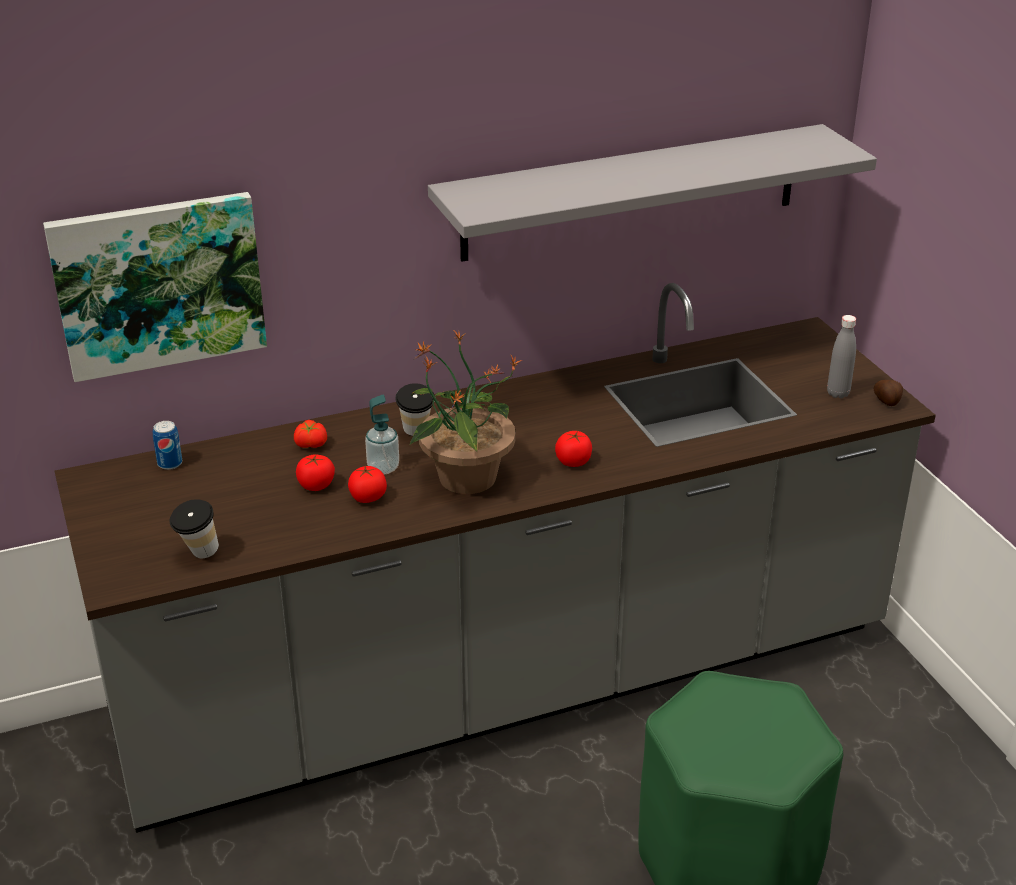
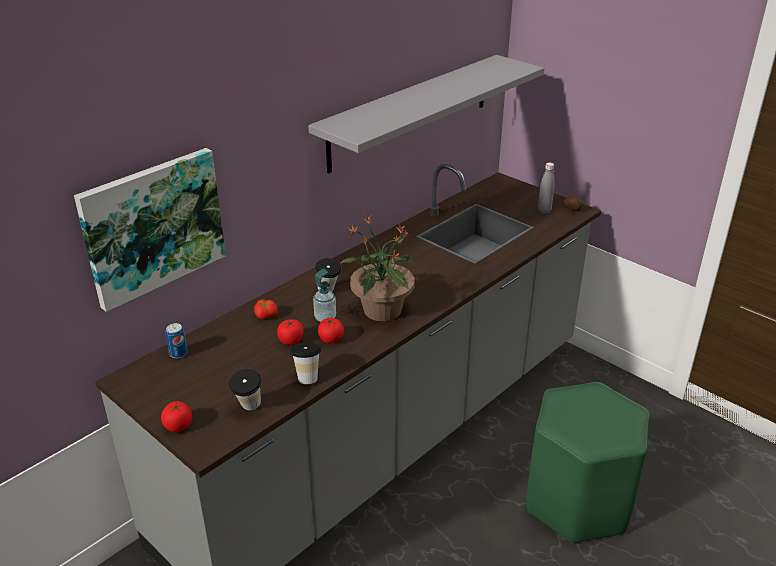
camera: 25 degrees left, 0 degrees up
tomato [555,431,592,467] -> tomato moved to [161,401,192,432]
none -> cup [290,342,321,384]

